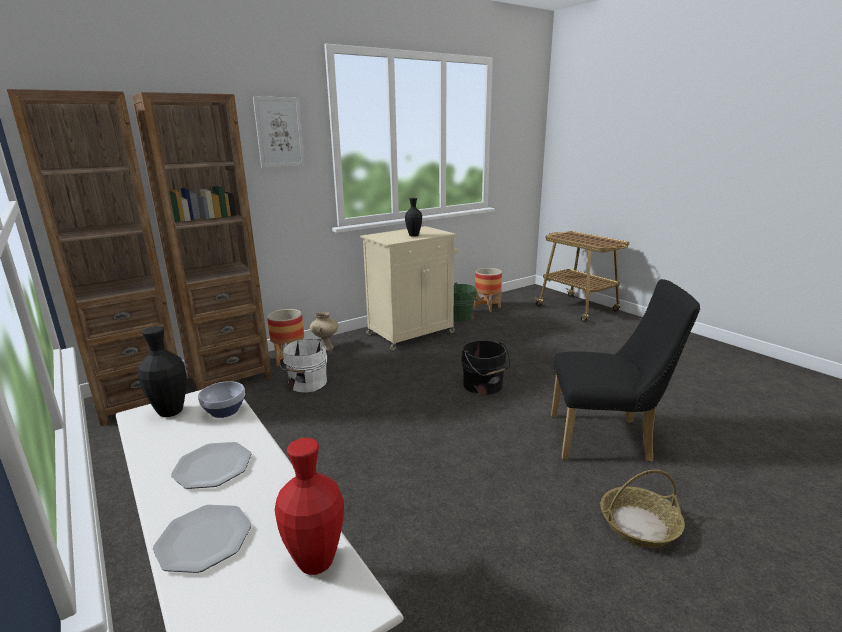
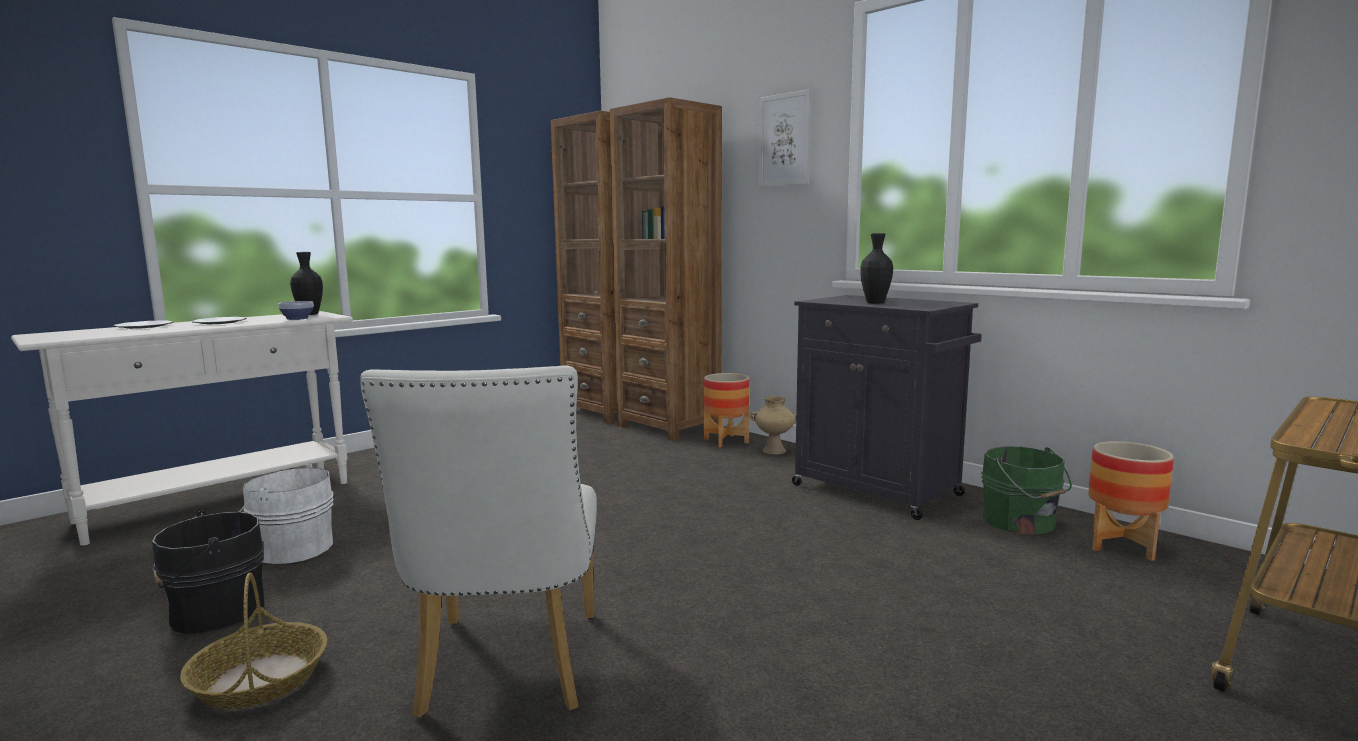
camera: 80 degrees right, 10 degrees down
red vase [275,438,344,575] -> none
white bucket [279,339,327,392] -> white bucket moved to [239,463,333,564]
beige cabinet [360,226,458,350] -> black cabinet [792,295,982,520]
black bucket [461,340,510,395] -> black bucket moved to [152,511,264,634]
black chair [551,279,700,462] -> white chair [360,365,597,718]

